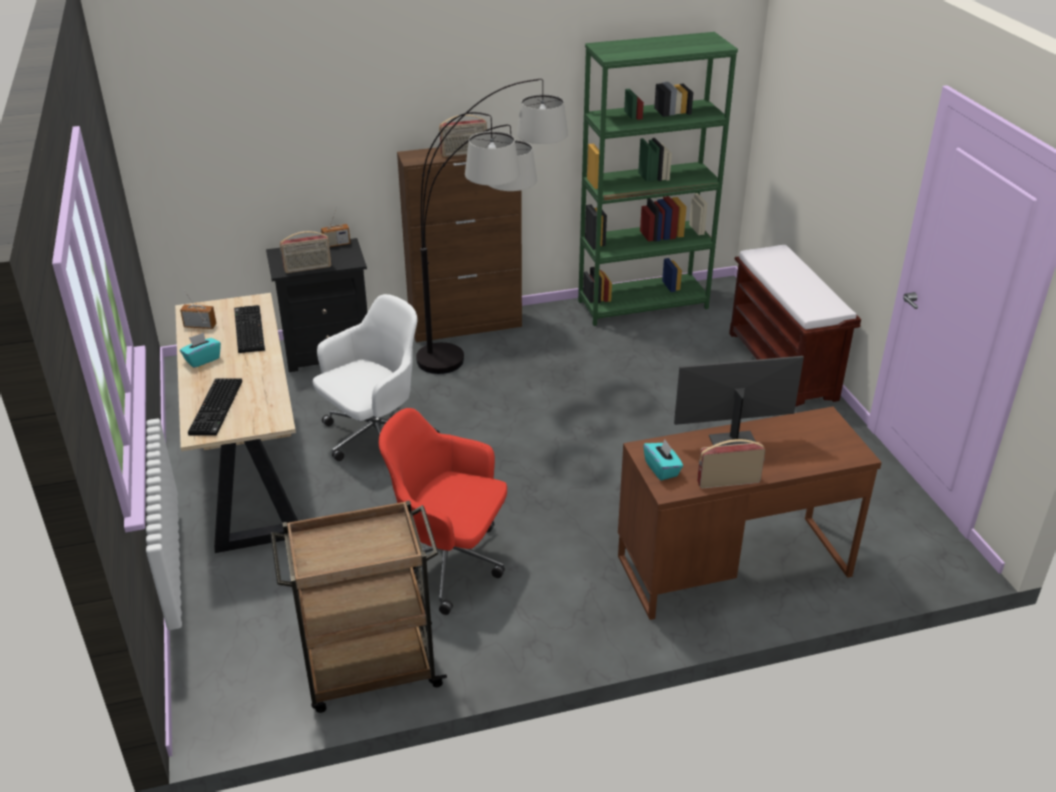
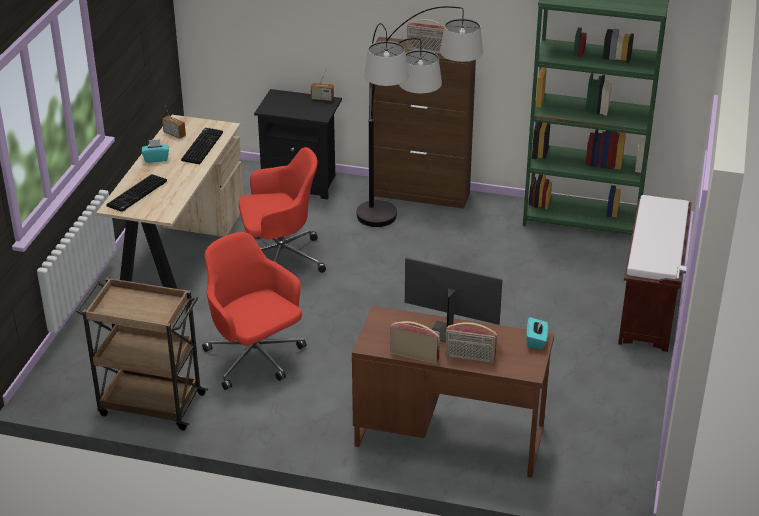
camera: 30 degrees right, 0 degrees up
radio [280,231,331,273] -> radio moved to [445,322,497,363]
white office chair [313,294,440,461] -> red office chair [239,147,326,273]
turquoise tissue box [643,440,683,481] -> turquoise tissue box moved to [526,317,548,349]

